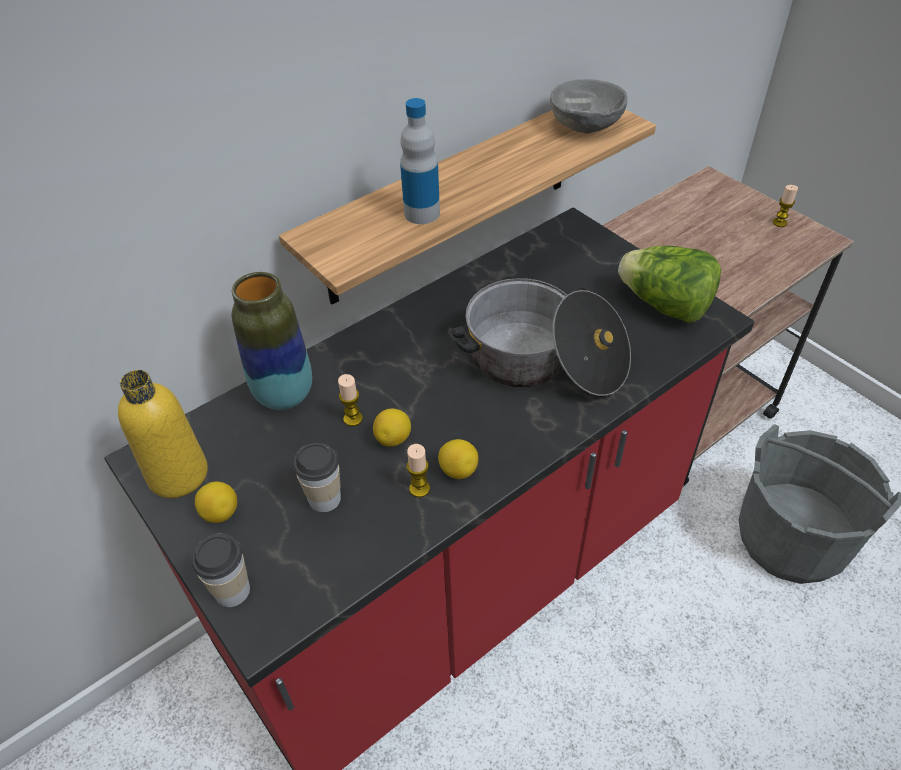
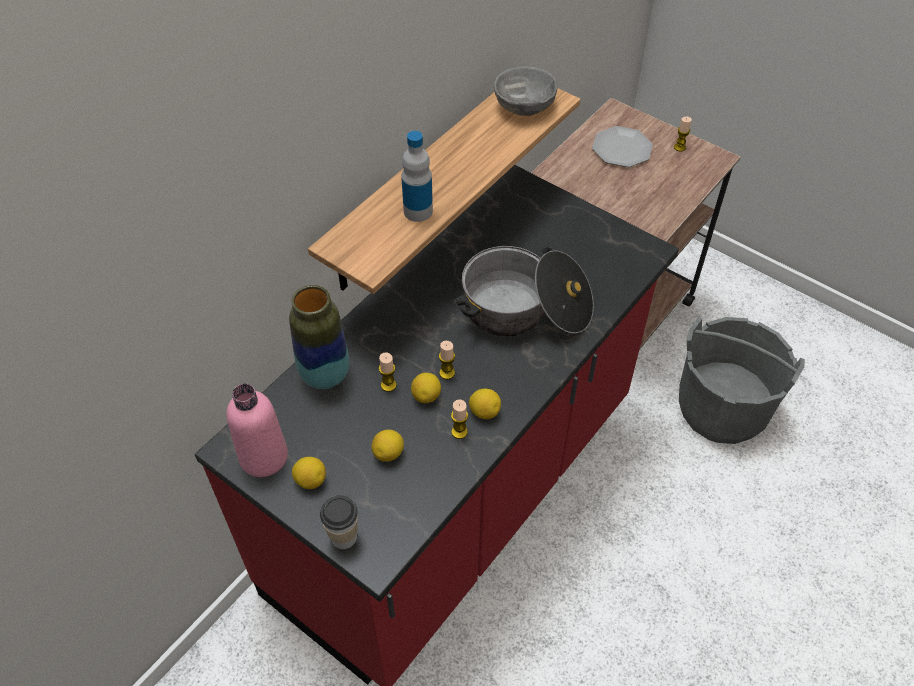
camera: 15 degrees left, 5 degrees up
yellow bottle [118,370,208,498] -> pink bottle [227,383,288,477]
cup [293,443,341,512] -> lemon [372,429,404,462]
lettuce [618,246,721,324] -> none
none -> candle [439,341,455,379]
none -> plate [592,126,653,167]

